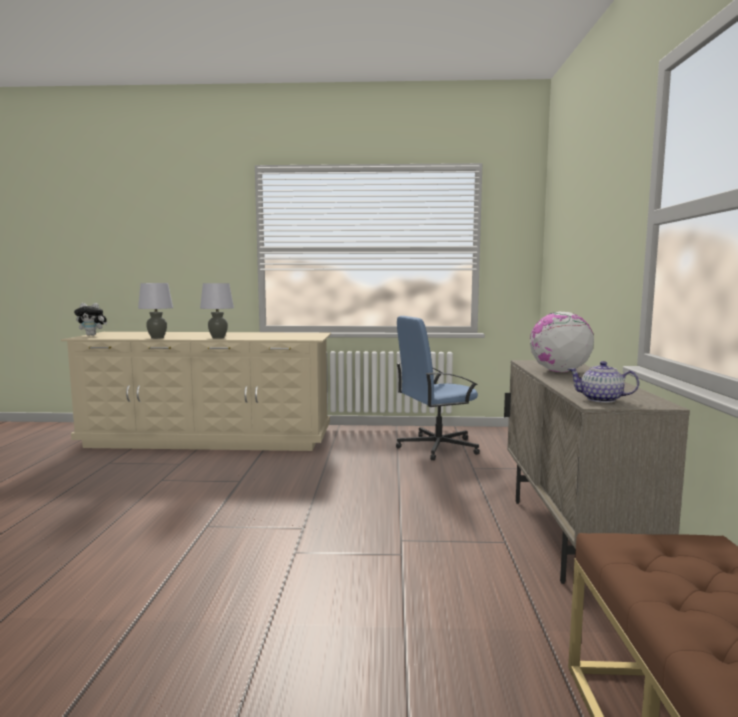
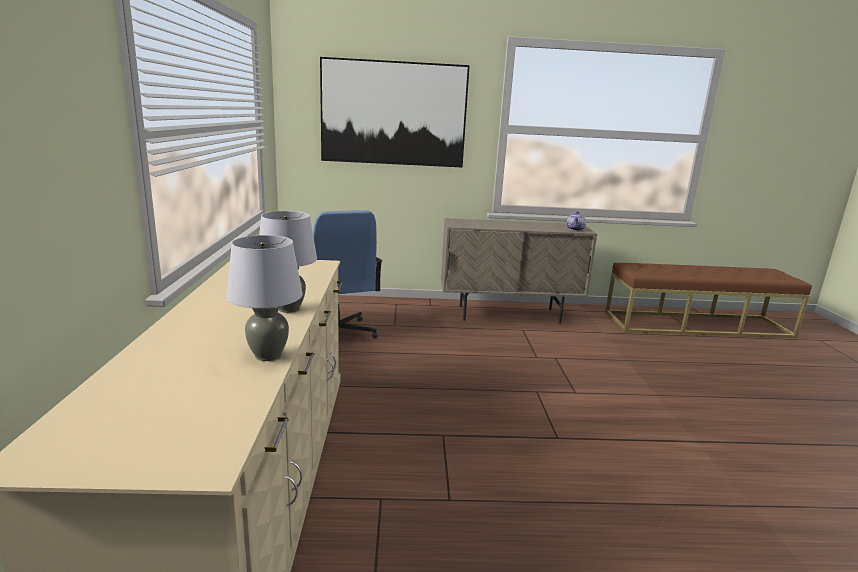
camera: 95 degrees left, 10 degrees up
plush toy [74,303,107,336] -> none
globe [530,312,594,372] -> none
none -> picture [320,57,470,167]

